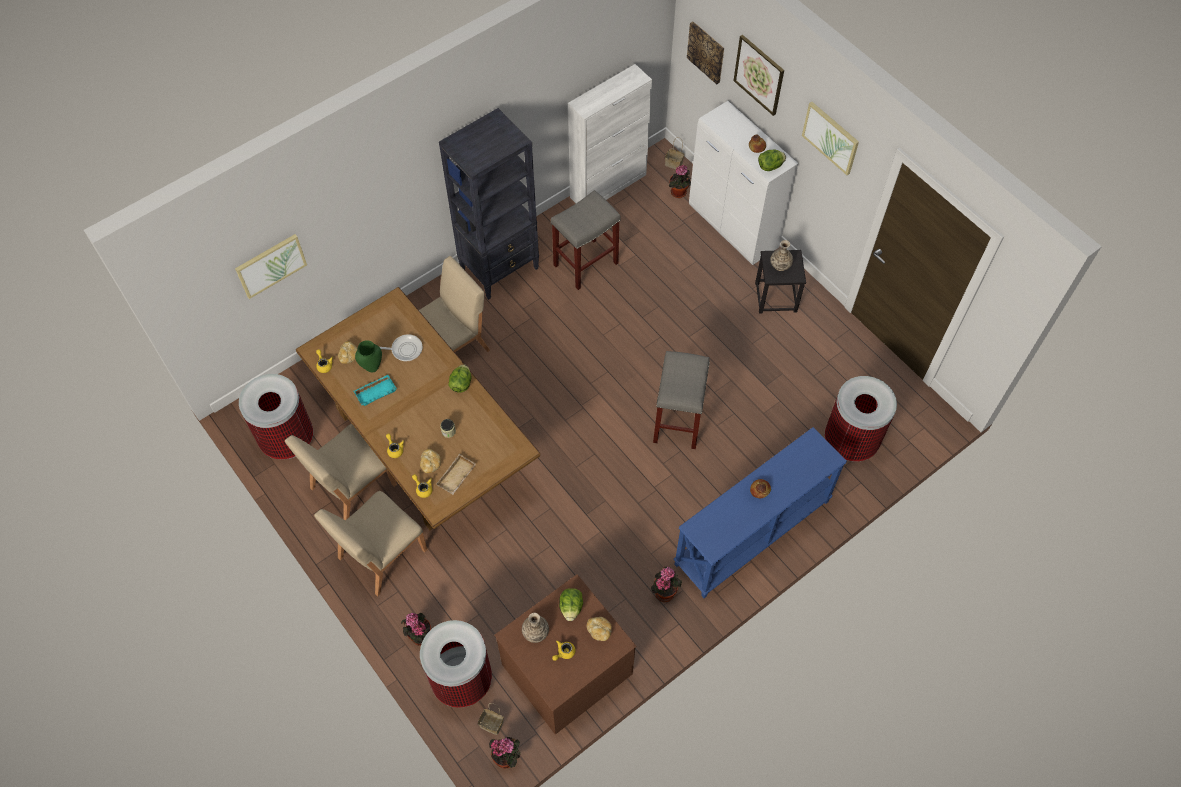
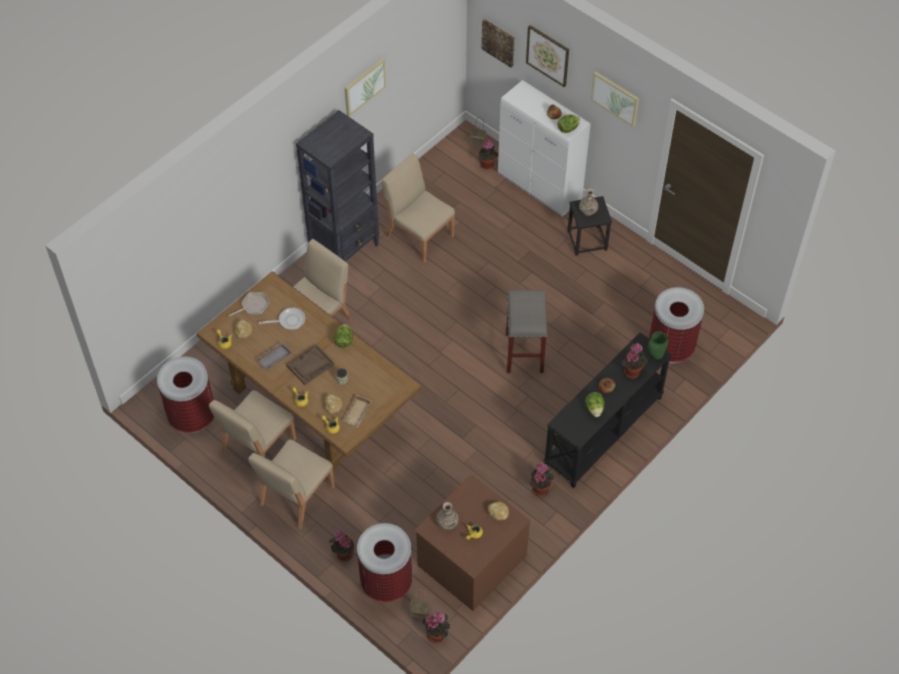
camera: 10 degrees left, 5 degrees down
picture [235,234,307,299] -> picture moved to [345,58,386,116]
turquoise tray [354,375,397,406] -> grey tray [256,342,291,370]
green vase [355,340,382,372] -> green vase moved to [648,331,668,359]
grey stool [551,190,621,290] -> beige chair [381,153,455,263]
lettuce [559,588,583,621] -> lettuce moved to [585,392,604,417]
white cabinet [568,64,652,203] -> none
blue console table [674,427,847,598] -> black console table [543,333,672,488]
none -> frying pan [228,292,270,317]
none -> brown tray [286,344,335,385]
none -> potted plant [621,343,648,379]

